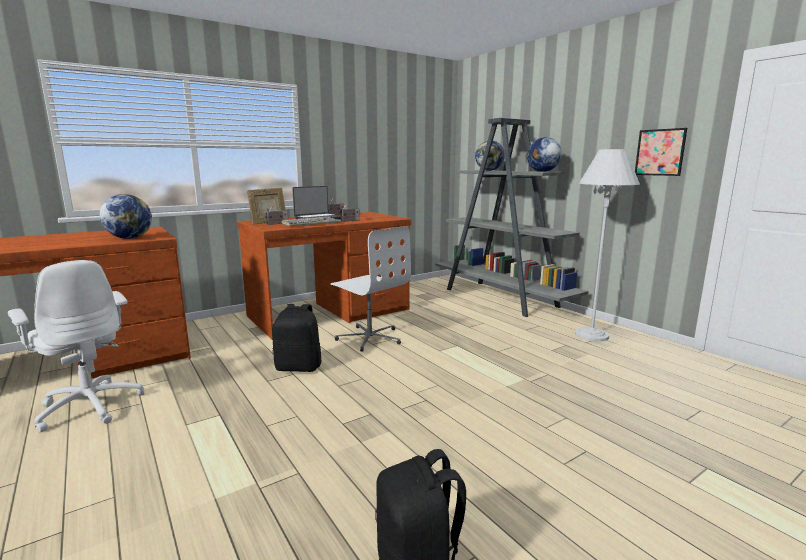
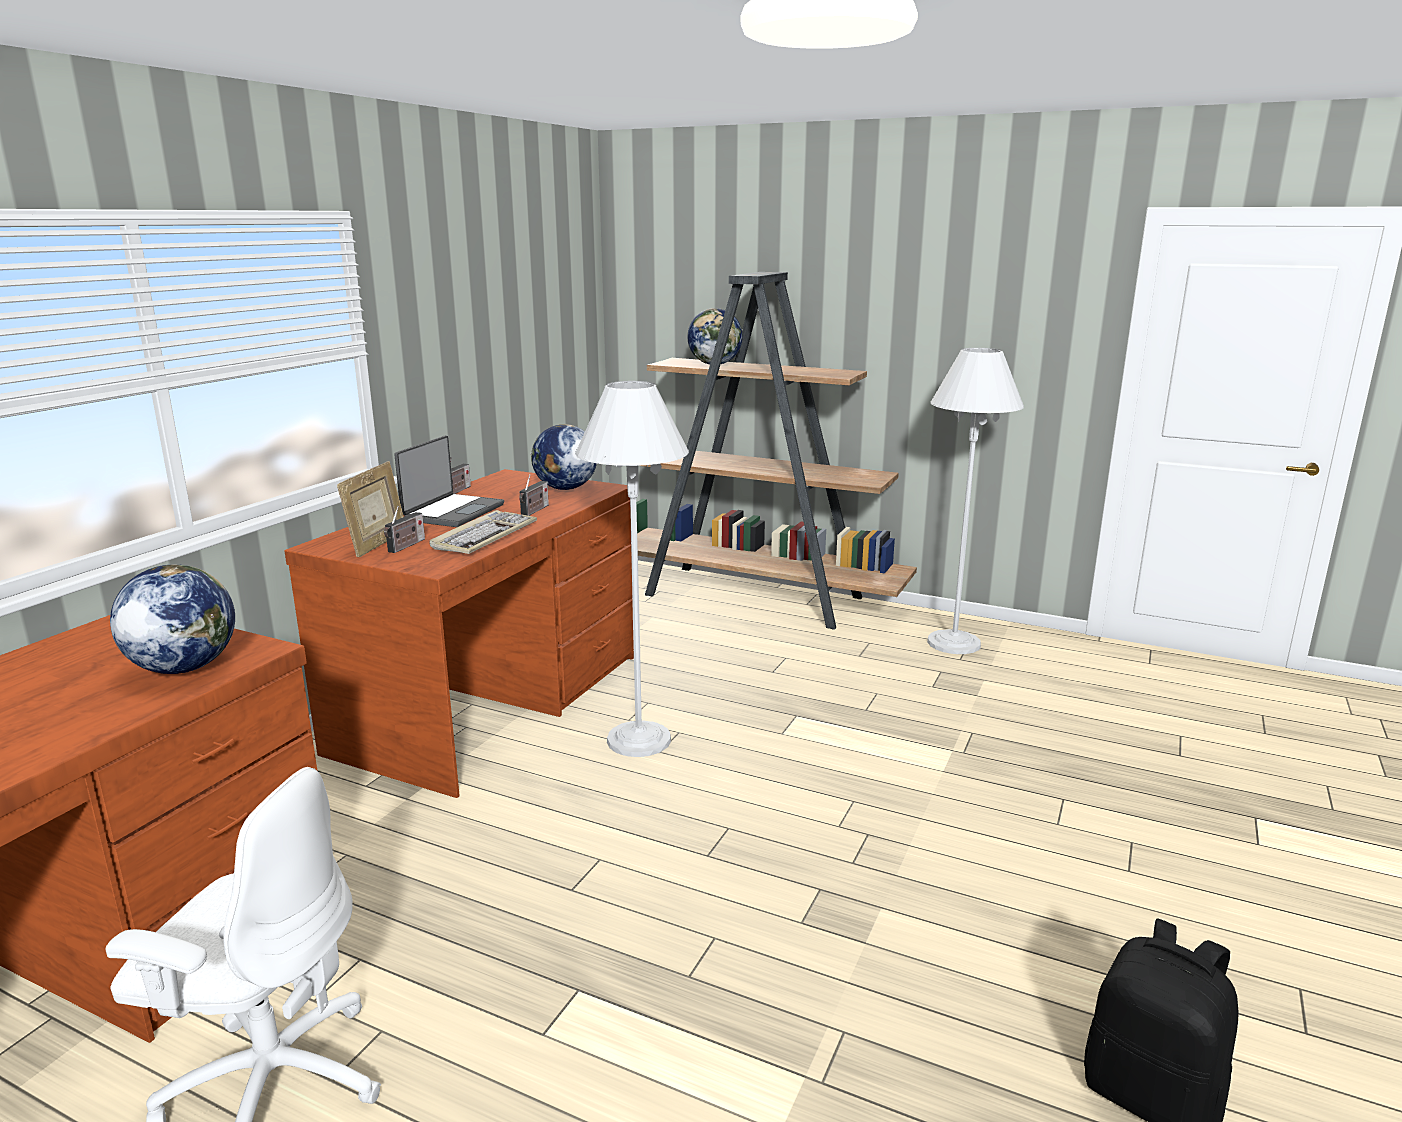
camera: 30 degrees left, 5 degrees up
black backpack [272,304,322,372] -> none
white office chair [330,226,411,352] -> white floor lamp [575,381,689,757]
grey bookcase [435,118,589,317] -> brown bookcase [636,272,917,630]
globe [527,137,562,172] -> globe moved to [531,424,597,490]
picture [635,128,687,176] -> none

